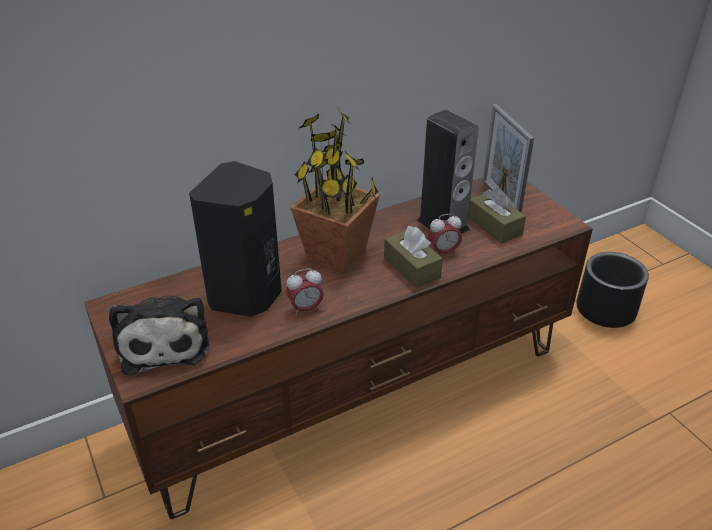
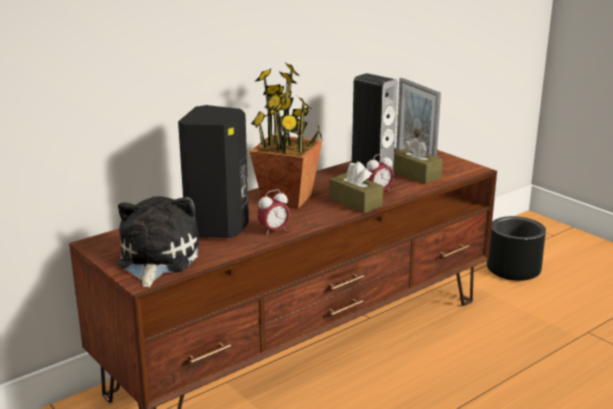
camera: 10 degrees left, 15 degrees down
plush toy [109,296,210,375] -> plush toy turned 150 degrees counterclockwise [118,196,199,288]

